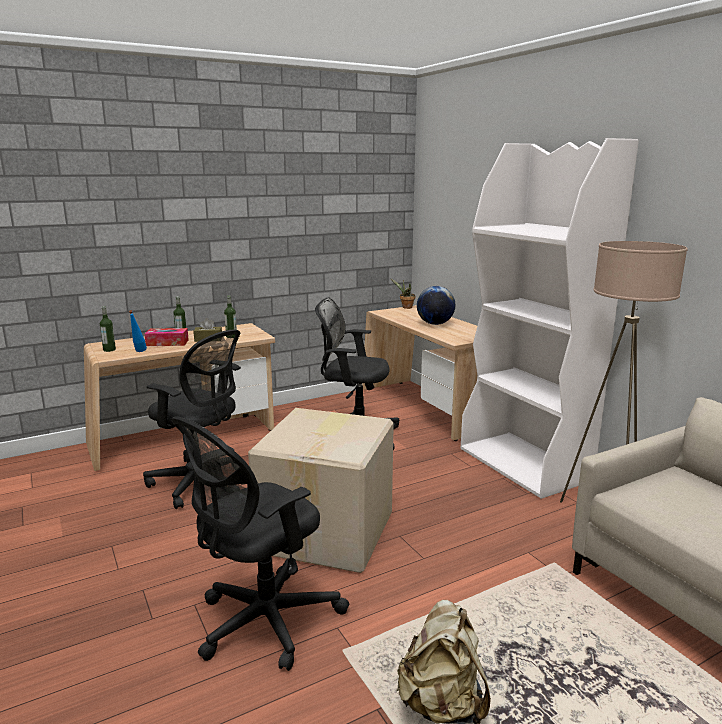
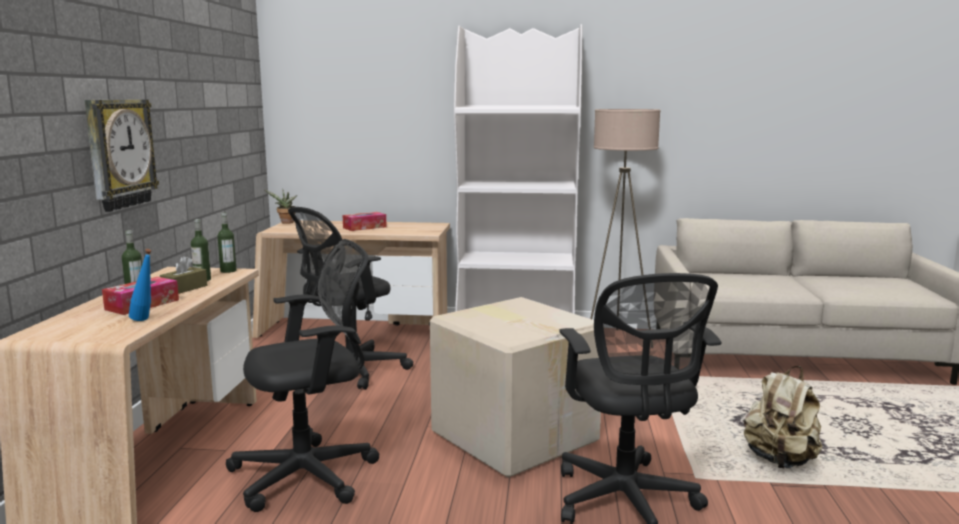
camera: 55 degrees left, 5 degrees down
bottle [100,306,116,352] -> bottle moved to [218,213,237,273]
globe [417,286,455,325] -> tissue box [343,212,387,231]
none -> wall clock [85,100,159,212]

